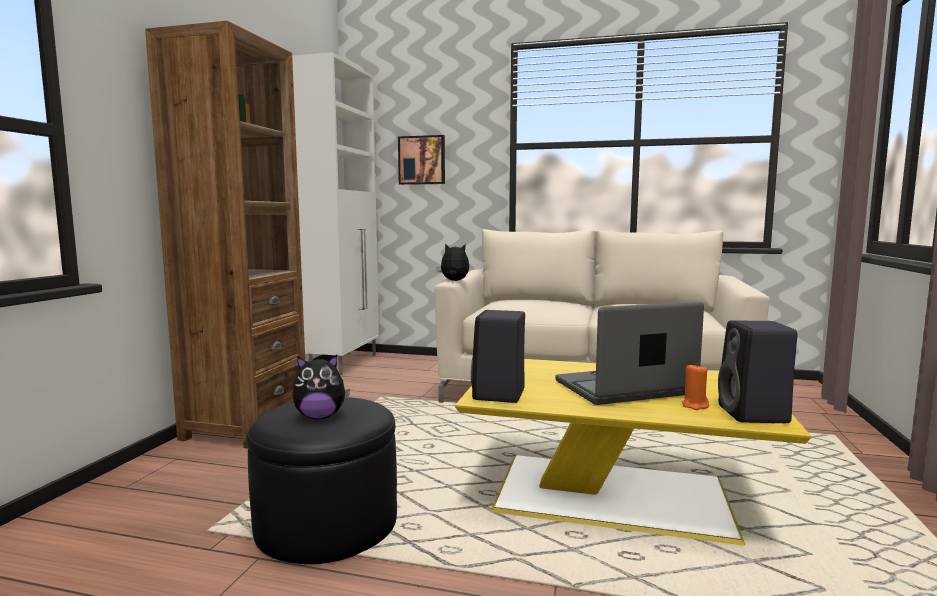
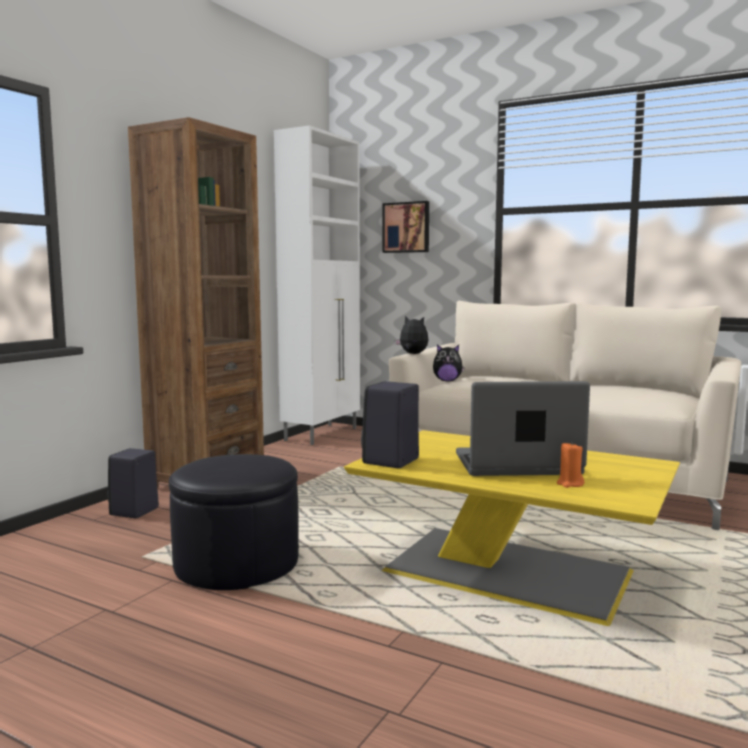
camera: 15 degrees right, 0 degrees up
plush toy [292,355,350,419] -> plush toy moved to [433,345,465,382]
black speaker [718,320,797,423] -> black speaker moved to [108,448,159,518]

